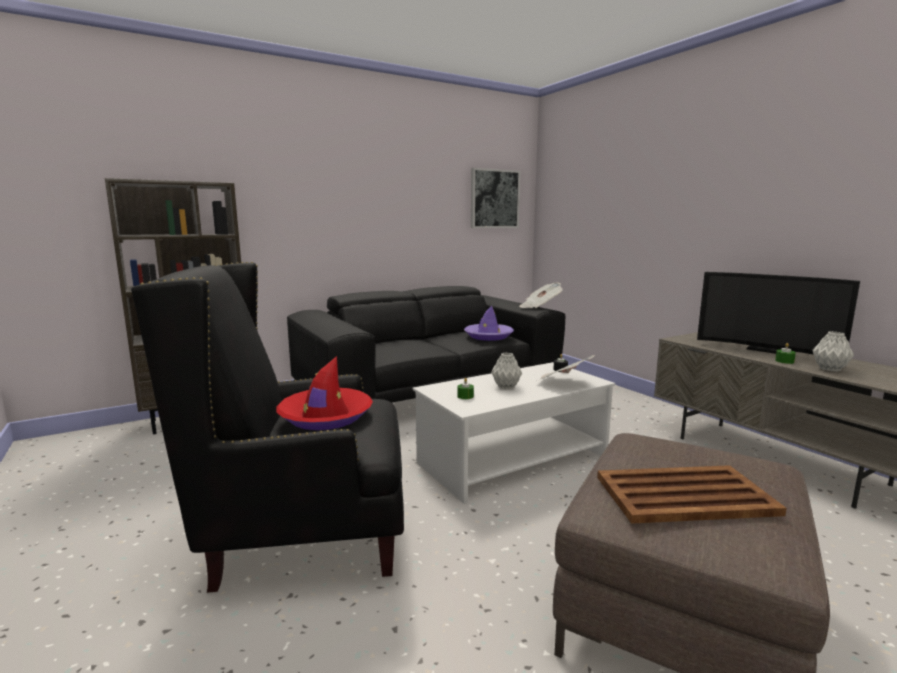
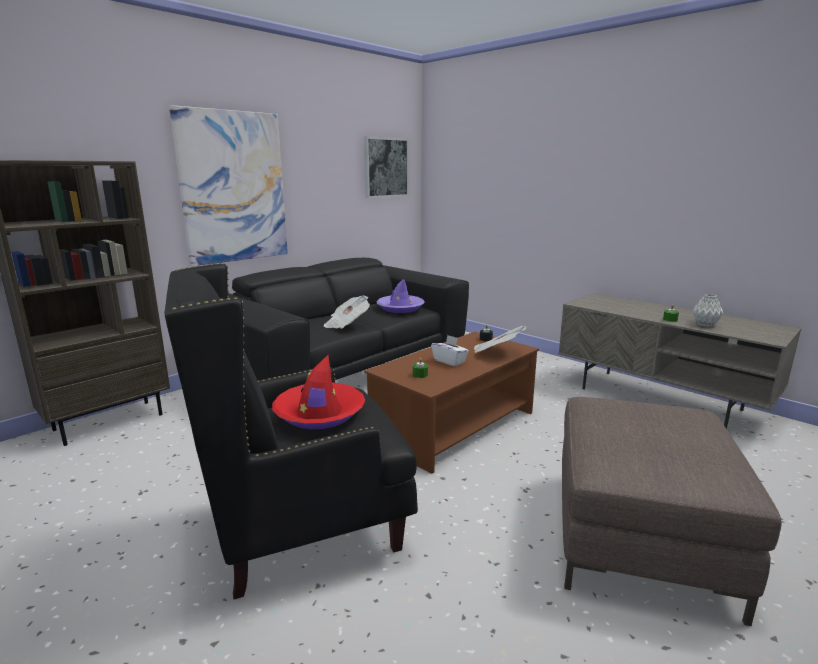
camera: 15 degrees left, 5 degrees up
white coffee table [413,362,615,504] -> brown coffee table [364,332,539,474]
grey vase [491,353,522,389] -> white tissue box [431,335,469,366]
newspaper [519,283,563,308] -> newspaper moved to [324,296,370,329]
brown tray [597,465,787,524] -> none
television [697,272,860,355] -> none
none -> picture [169,105,288,266]

